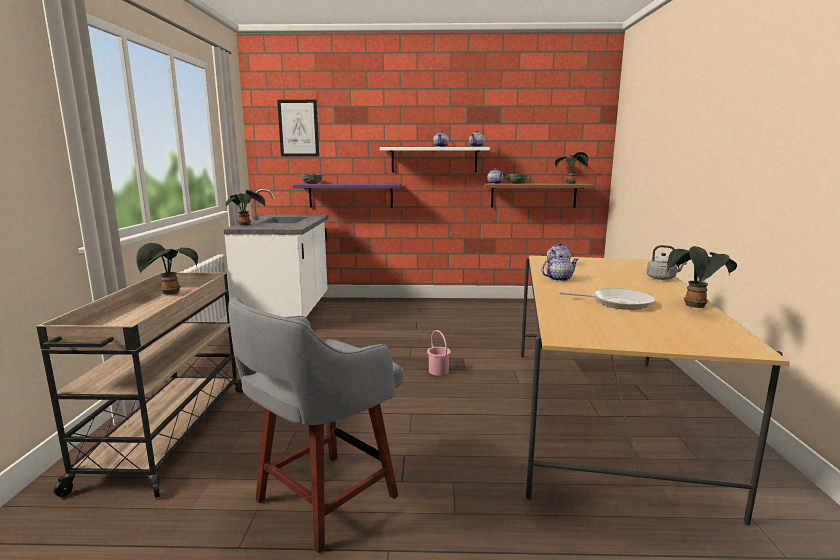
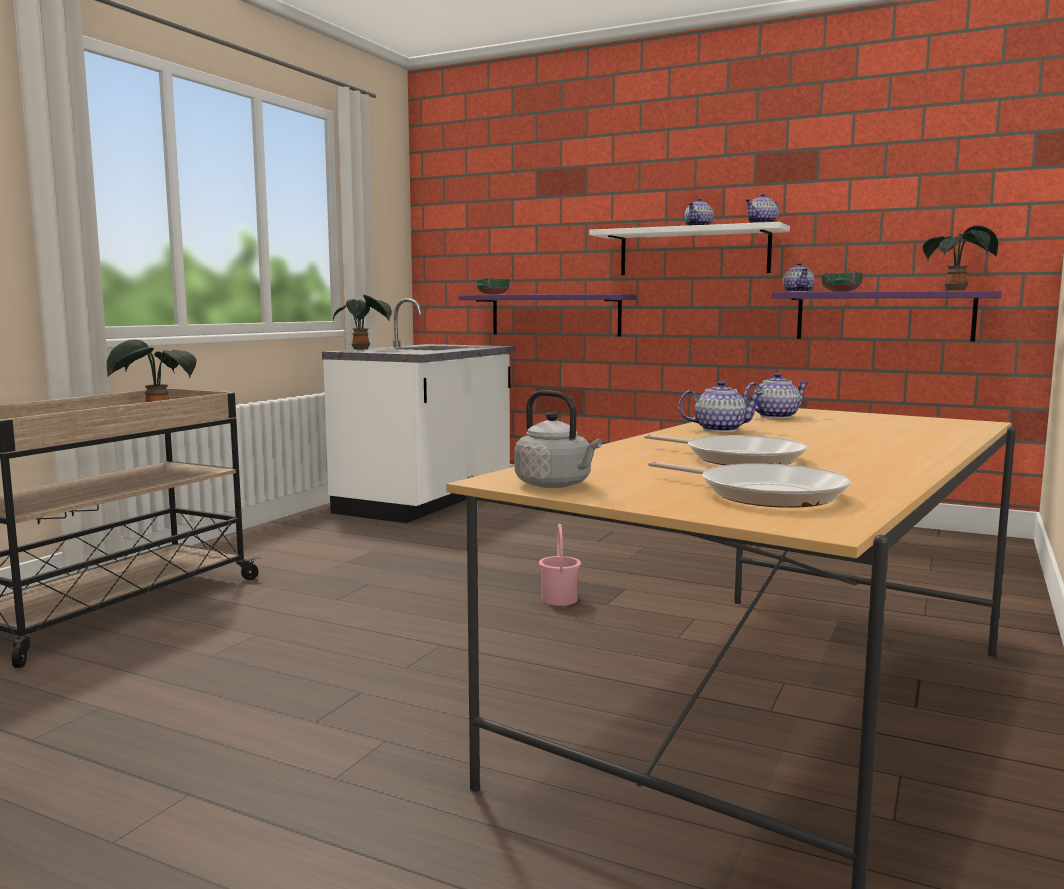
camera: 25 degrees right, 5 degrees down
grey stool [228,297,403,553] -> none
picture [277,100,319,157] -> none
brown shelf [483,183,595,208] -> purple shelf [771,291,1002,342]
grey kettle [647,245,687,280] -> grey kettle moved to [514,390,602,488]
potted plant [667,246,737,308] -> none
none -> frying pan [648,461,851,508]

